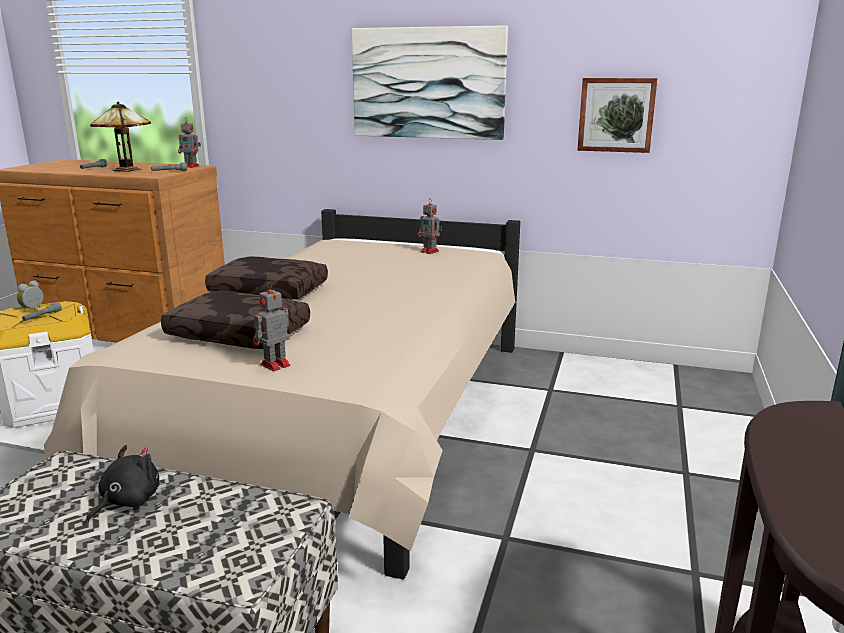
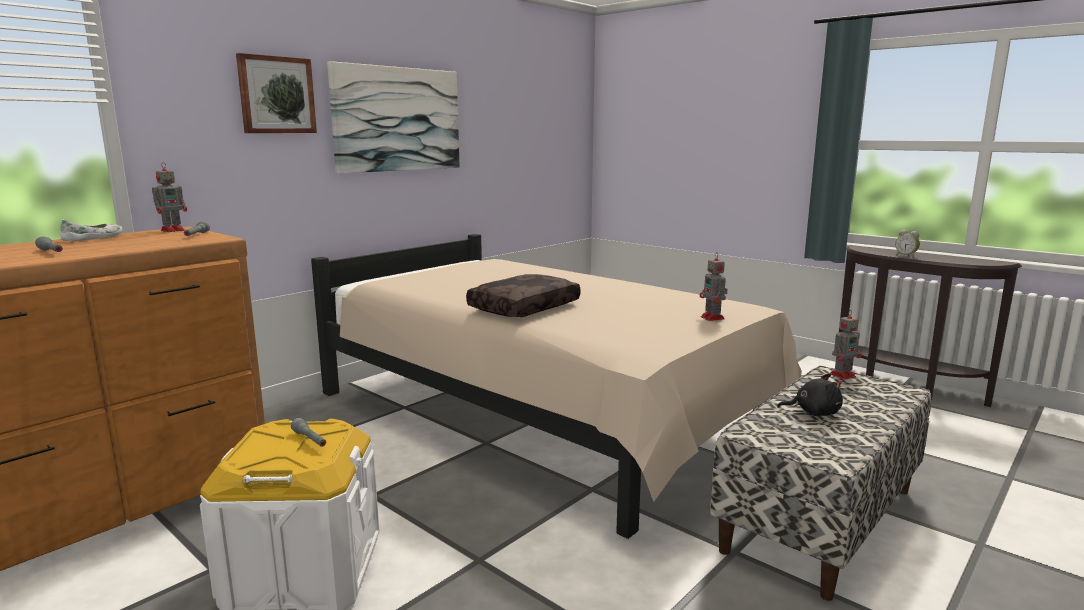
camera: 65 degrees left, 5 degrees down
alarm clock [17,280,44,313] -> alarm clock moved to [895,230,920,258]
black plush toy [86,445,159,523] -> black plush toy turned 135 degrees clockwise [777,373,843,416]
table lamp [90,101,151,172] -> none
brown pillow [161,290,310,349] -> none
toy robot [418,198,442,254] -> toy robot moved to [830,311,862,380]
picture [577,78,658,153] -> picture moved to [236,53,317,133]
none -> white shoe [60,219,123,241]

